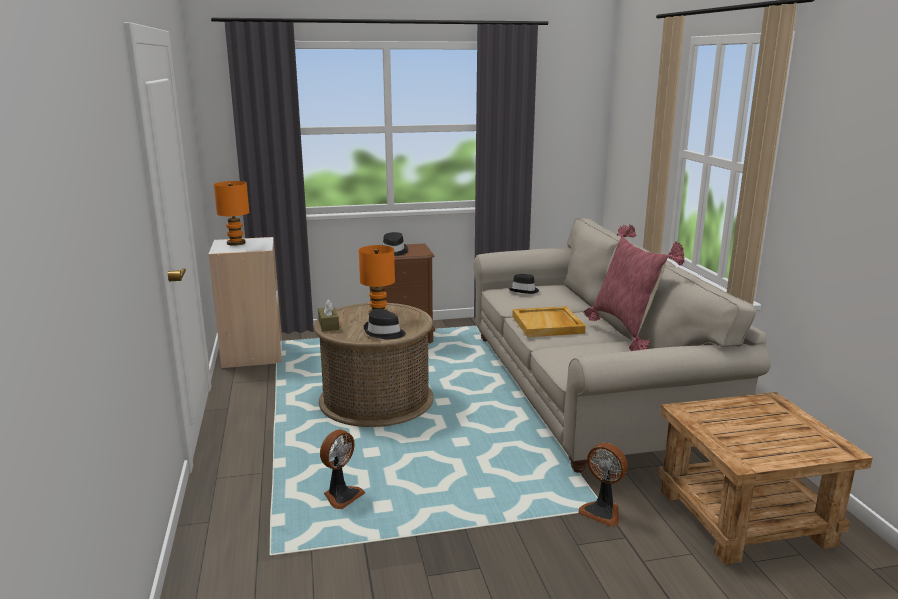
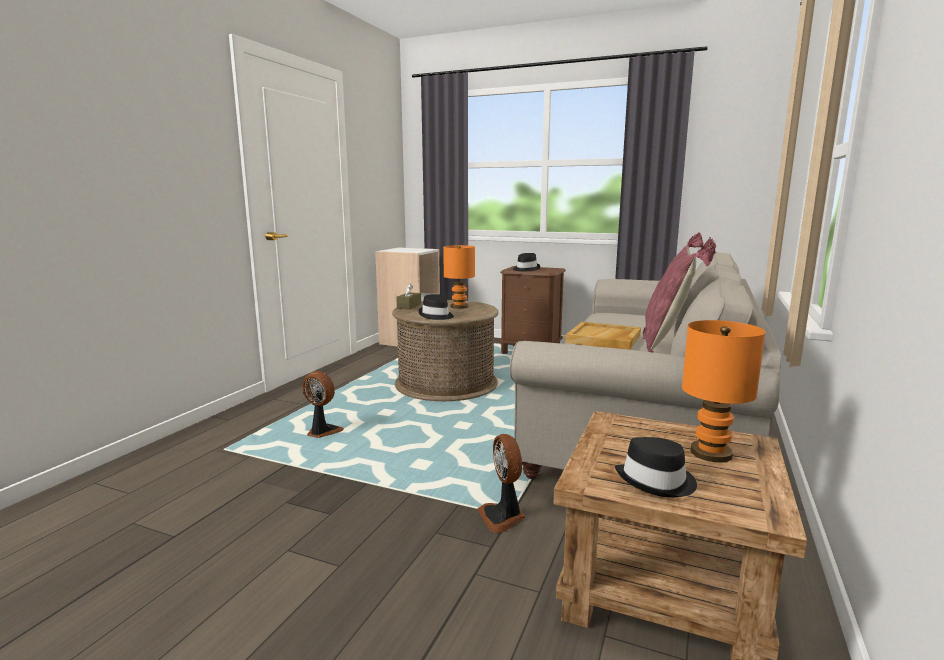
camera: 35 degrees right, 5 degrees down
orange table lamp [214,181,249,246] -> orange table lamp moved to [682,320,765,463]
fan [320,430,365,509] -> fan turned 135 degrees counterclockwise [302,371,344,438]
black hat [508,274,539,294] -> black hat moved to [615,437,697,498]

